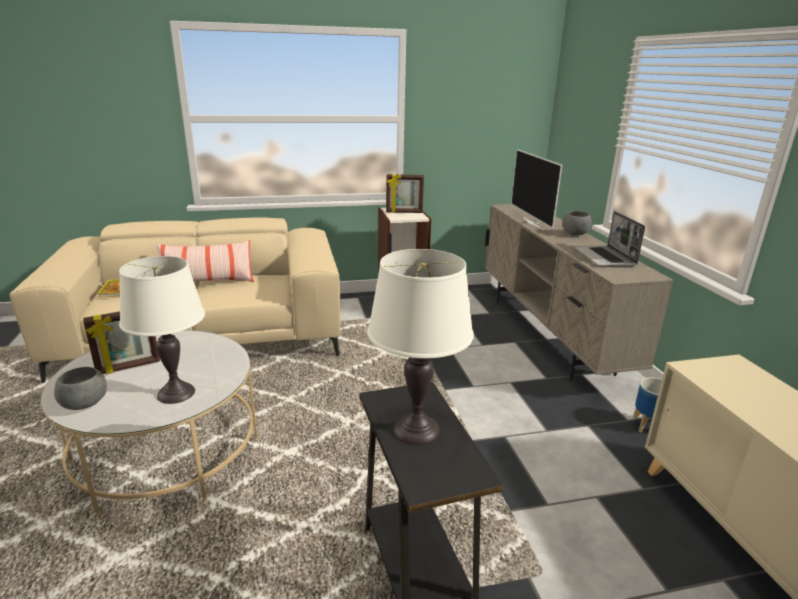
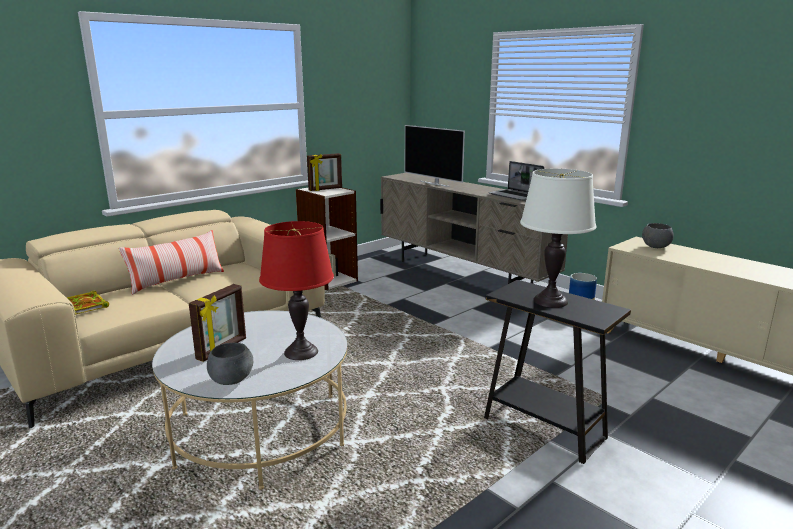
camera: 30 degrees left, 5 degrees down
white table lamp [119,256,205,404] -> red table lamp [259,221,334,360]
grey bowl [562,211,592,235] -> grey bowl moved to [642,223,674,248]

